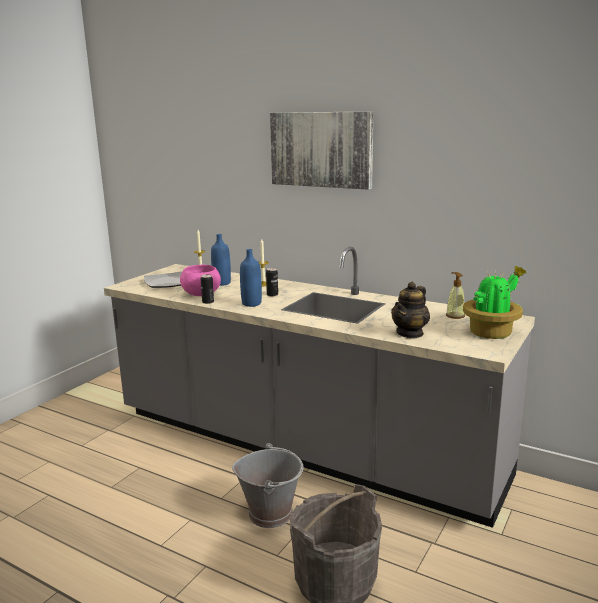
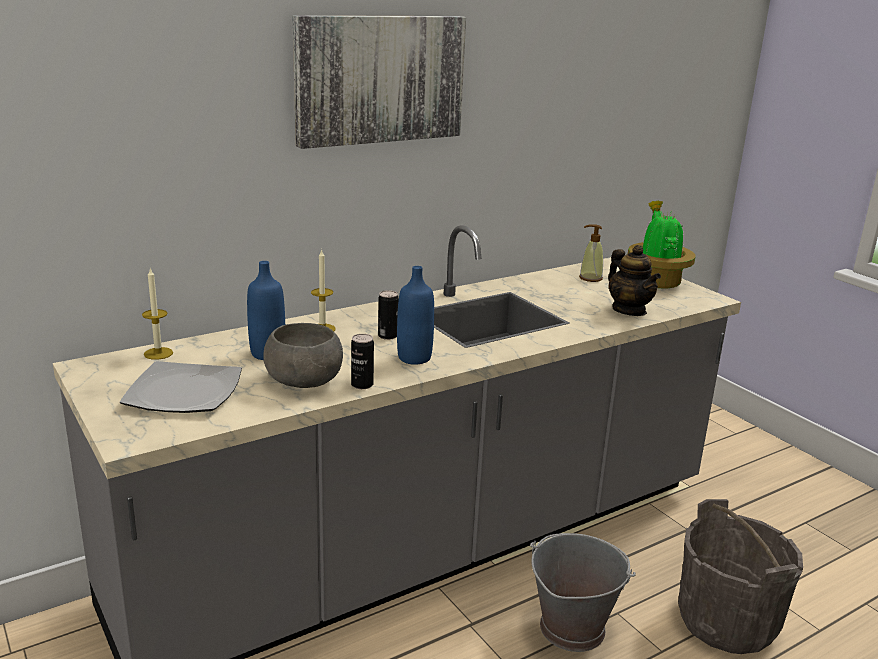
camera: 65 degrees left, 5 degrees up
pink bowl [180,265,221,296] -> grey bowl [263,323,343,388]

